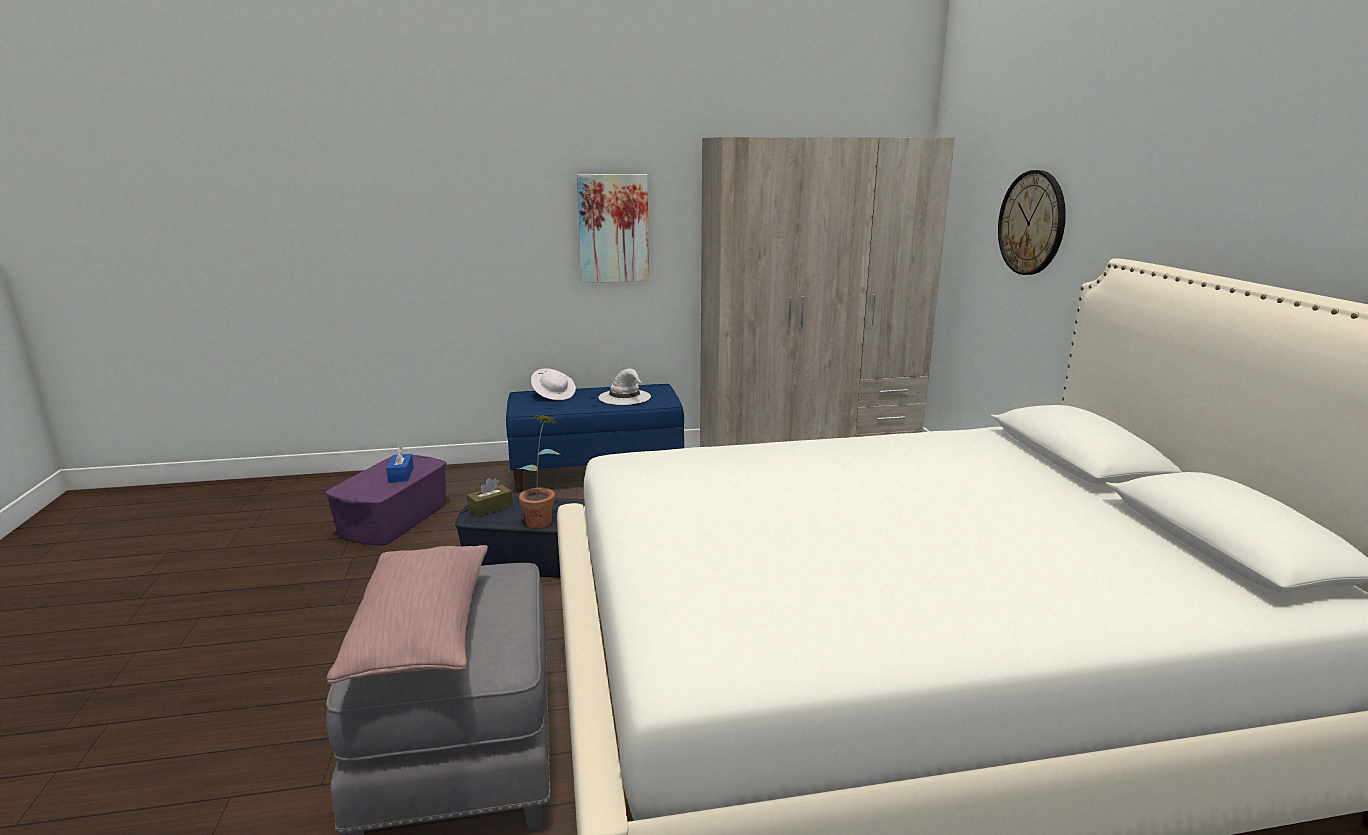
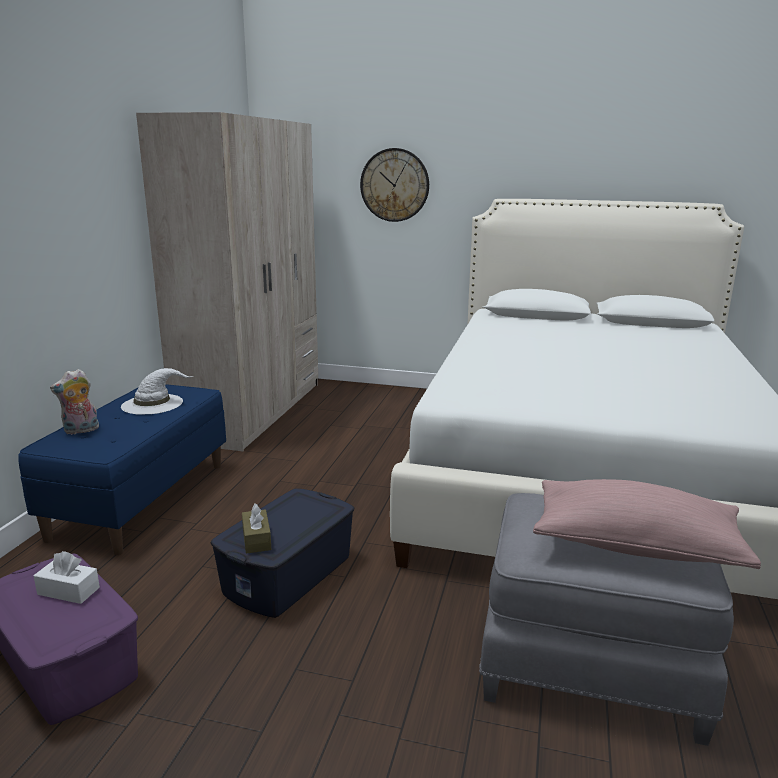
camera: 65 degrees left, 0 degrees up
blue tissue box [386,446,414,482] -> white tissue box [33,551,100,604]
potted plant [519,414,561,528] -> none
white hat [531,368,576,400] -> plush toy [50,369,99,435]
picture [577,174,649,283] -> none

